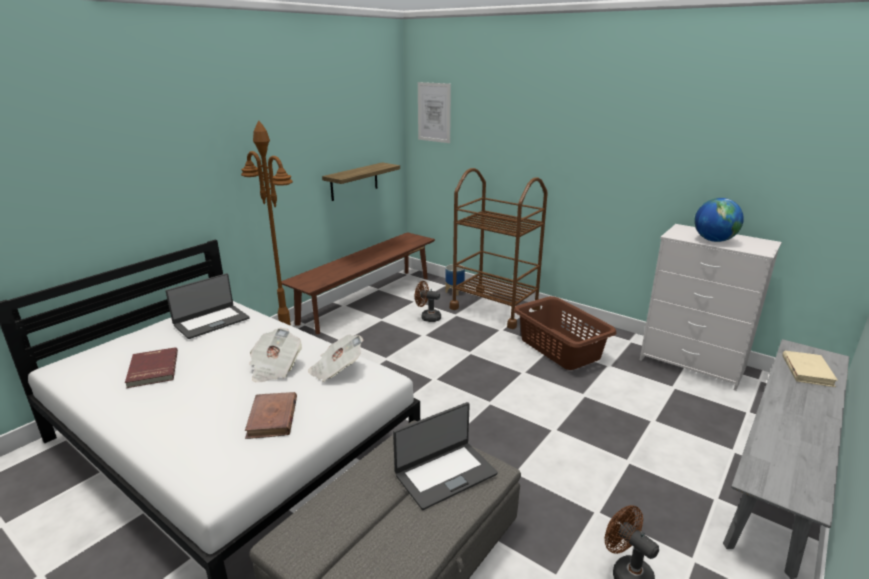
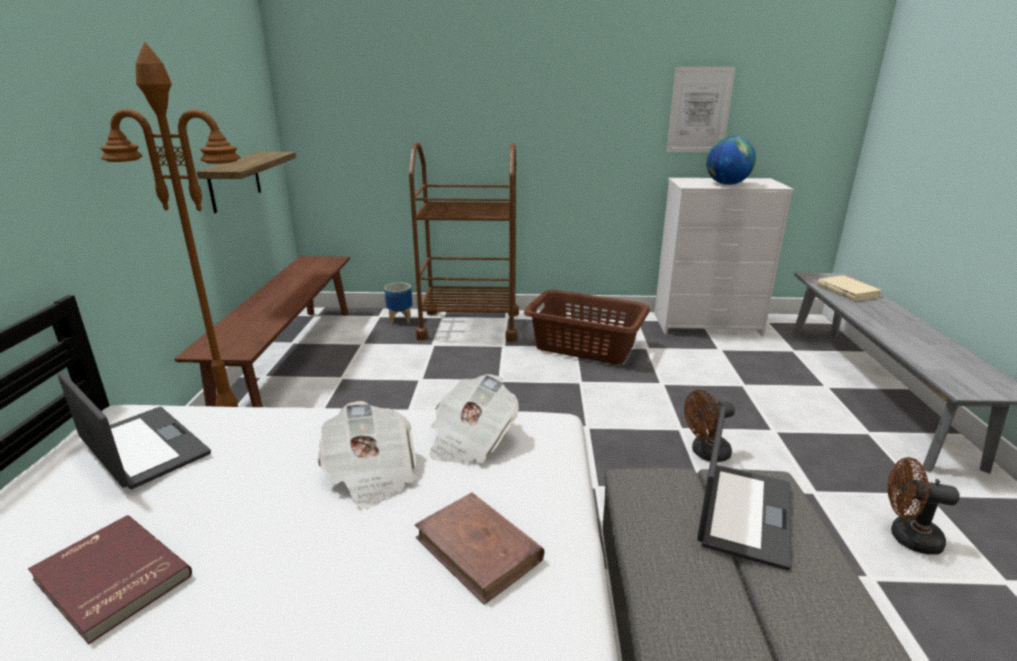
camera: 35 degrees left, 0 degrees up
laptop [165,273,249,339] -> laptop turned 60 degrees counterclockwise [58,372,211,489]
brown fan [415,281,441,322] -> brown fan moved to [684,390,735,462]
picture [418,82,451,143] -> picture moved to [667,67,736,152]

